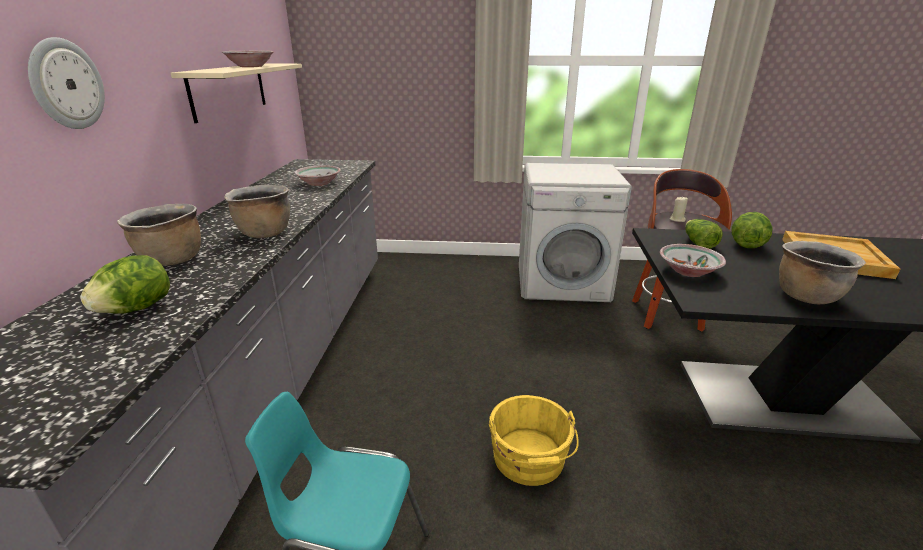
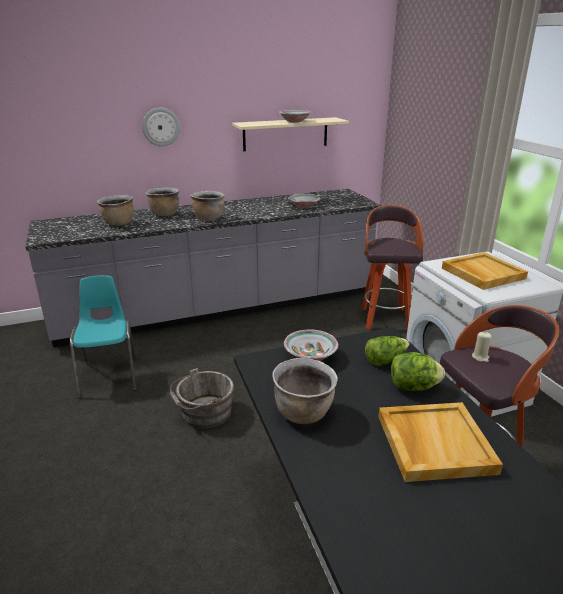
camera: 65 degrees right, 0 degrees up
lettuce [80,255,170,314] -> brown cooking pot [97,195,134,226]
yellow bucket [489,395,579,486] -> grey bucket [170,368,234,429]
none -> stool [361,205,424,330]
none -> beige tray [442,252,528,290]

